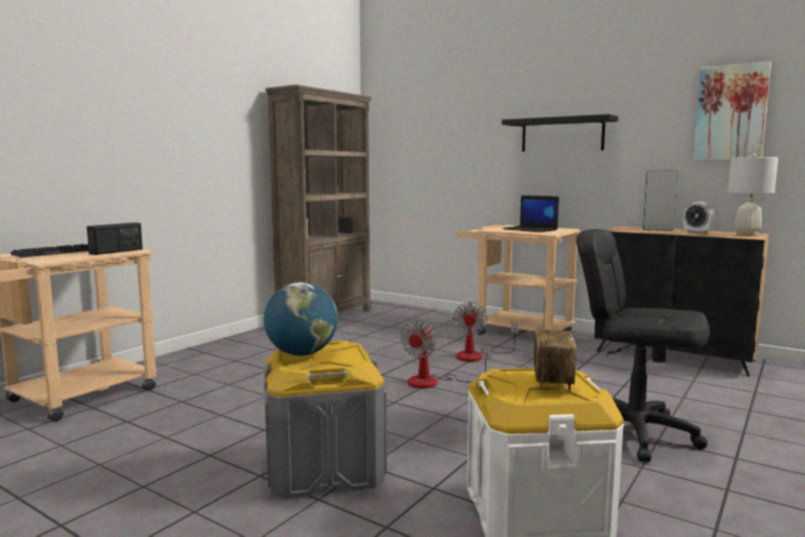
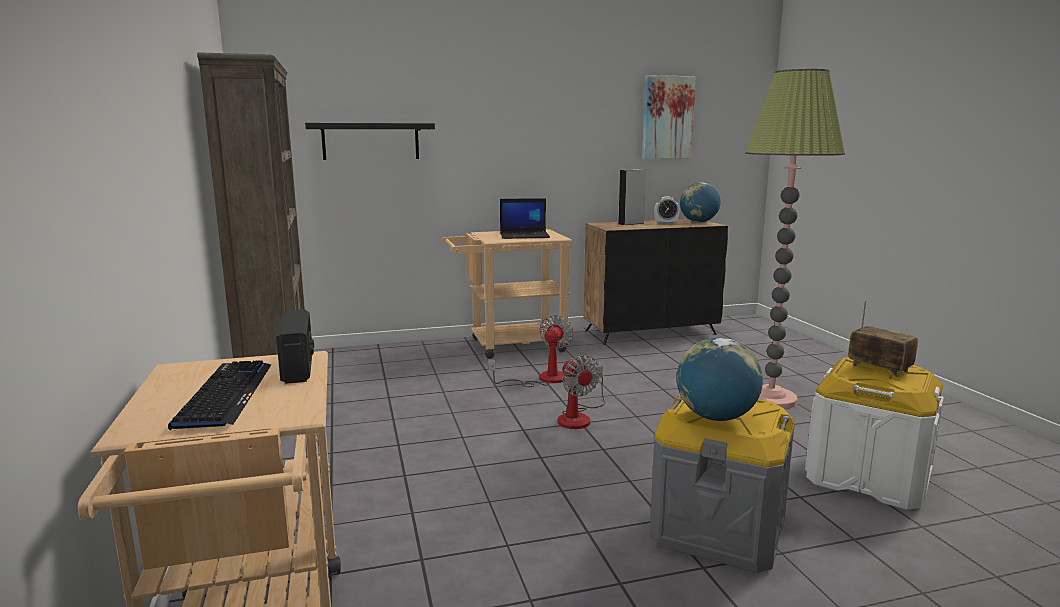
camera: 50 degrees left, 5 degrees up
fan [453,302,518,362] -> fan turned 120 degrees counterclockwise [488,315,574,387]
black shelf [502,114,618,152] -> black shelf moved to [305,123,435,160]
black office chair [576,229,710,462] -> floor lamp [745,69,845,409]
white table lamp [728,154,778,236] -> globe [680,183,721,222]

